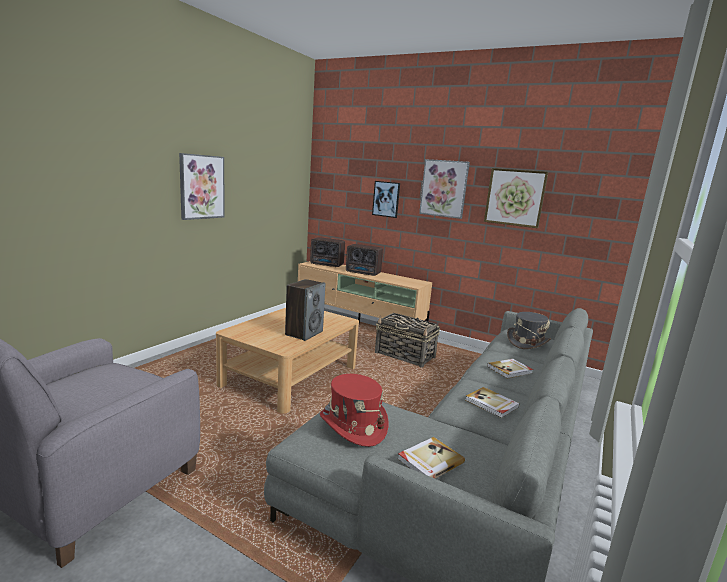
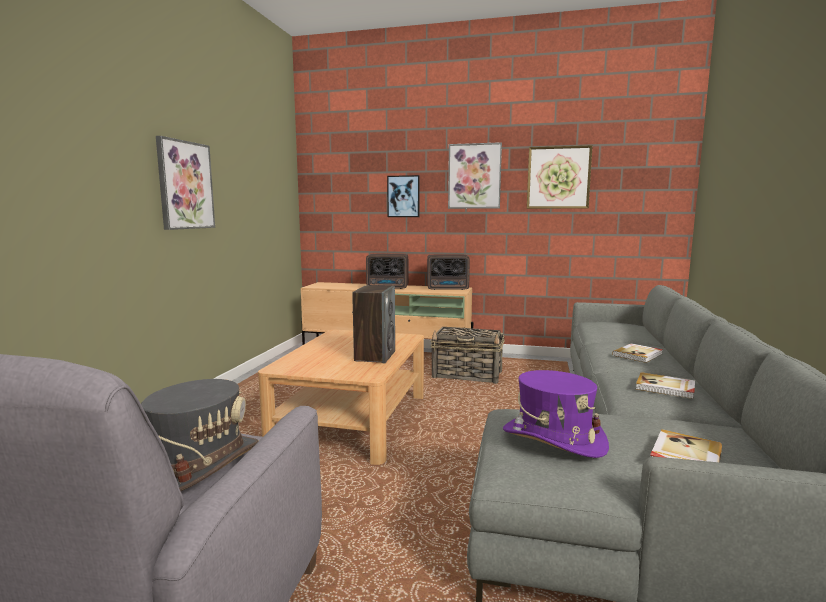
camera: 15 degrees left, 5 degrees down
radio [310,237,345,267] -> radio moved to [427,254,470,290]
red hat [320,374,388,447] -> purple hat [503,370,609,458]
grey hat [507,312,551,349] -> grey hat moved to [141,379,259,491]

